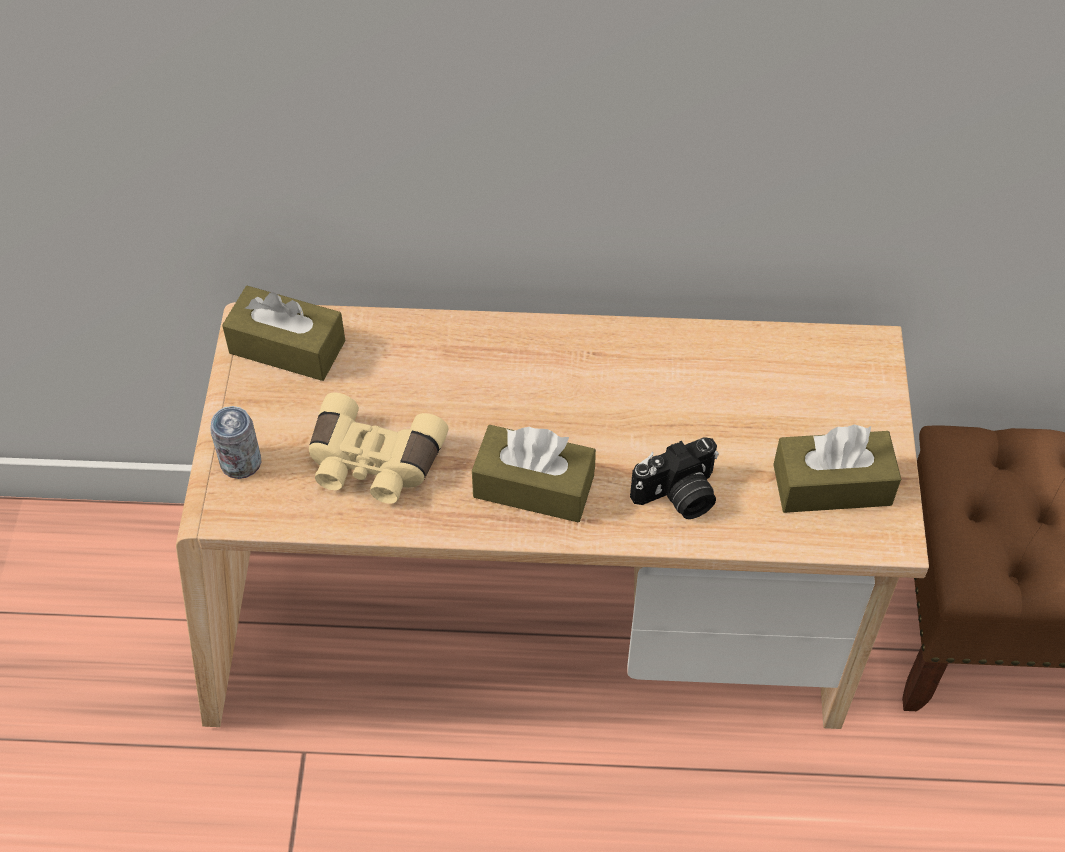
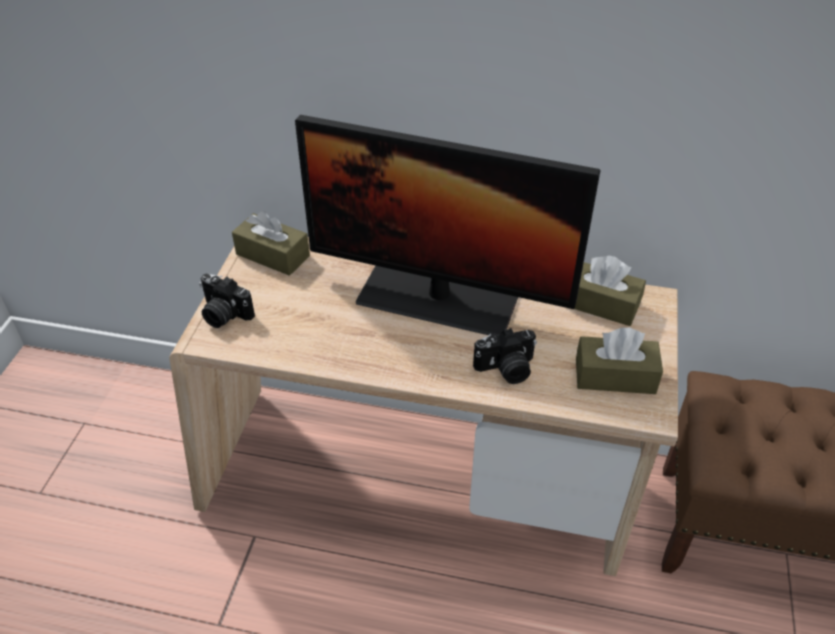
camera: 10 degrees right, 10 degrees down
can [210,406,262,479] -> camera [199,274,255,328]
beige binoculars [309,393,449,504] -> none
brown tissue box [472,425,596,523] -> brown tissue box moved to [574,256,646,326]
none -> monitor [295,115,600,336]

